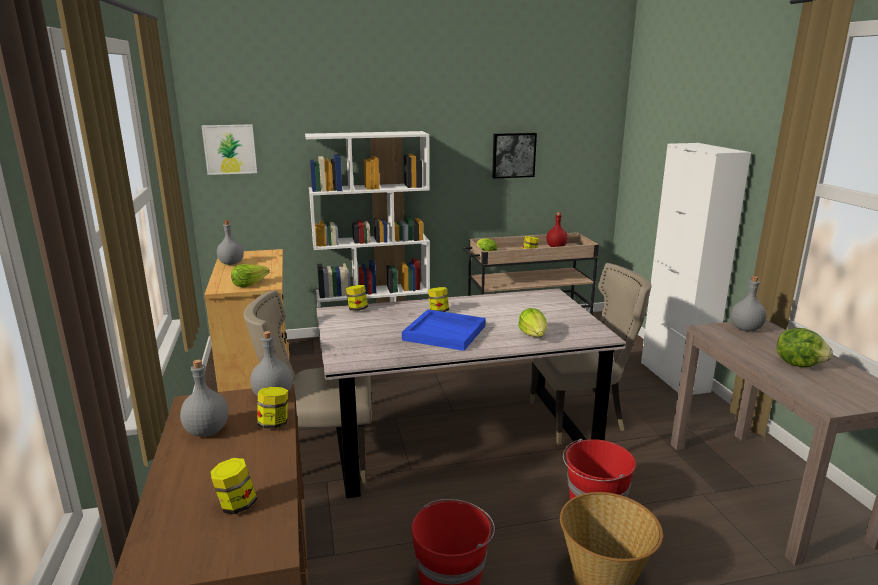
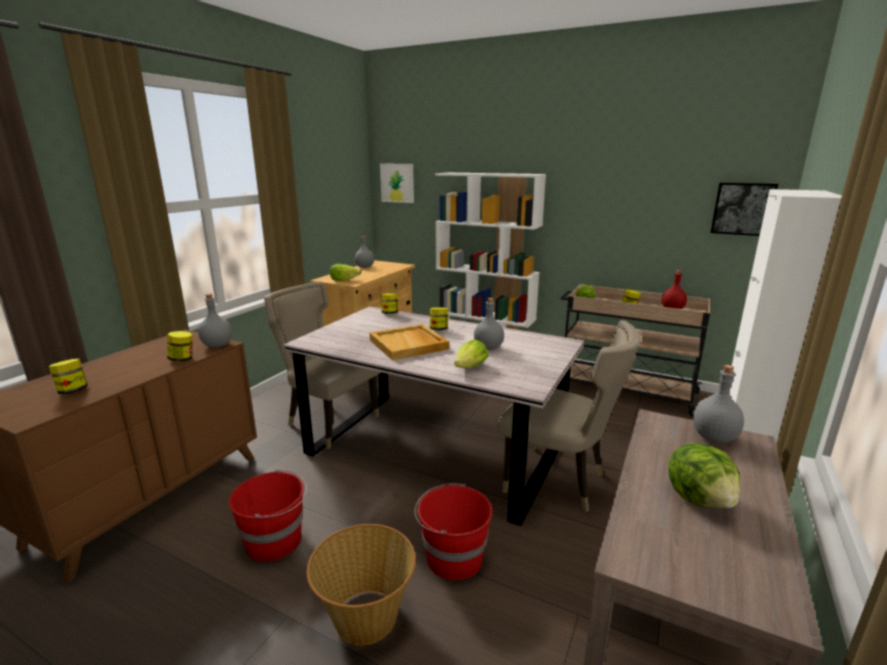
camera: 40 degrees right, 0 degrees up
grey bottle [180,360,228,437] -> grey bottle moved to [474,298,504,350]
blue tray [402,310,486,351] -> beige tray [370,324,449,360]
picture [492,133,537,179] -> picture moved to [711,183,778,236]

